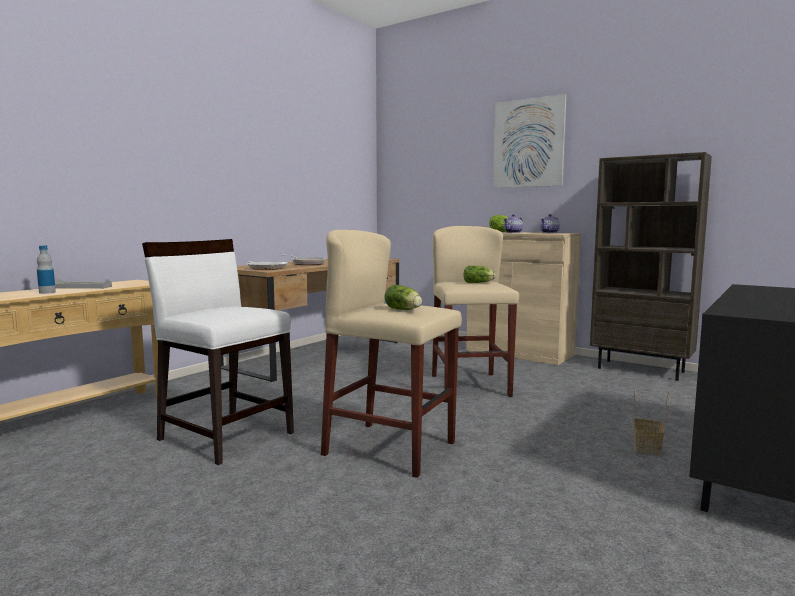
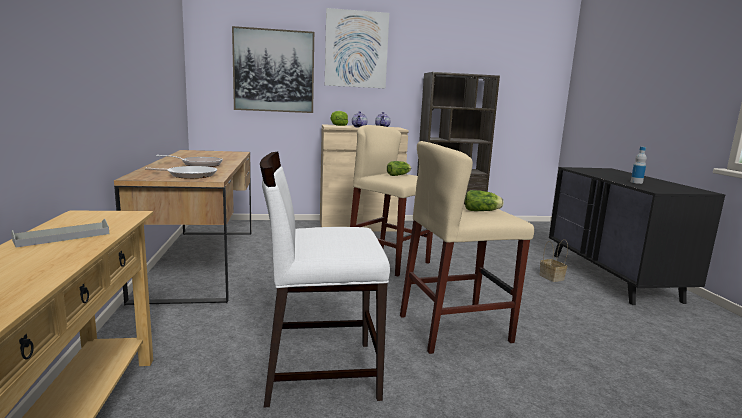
camera: 45 degrees left, 5 degrees up
bottle [37,245,56,294] -> bottle moved to [631,147,647,184]
none -> picture [232,26,314,113]

